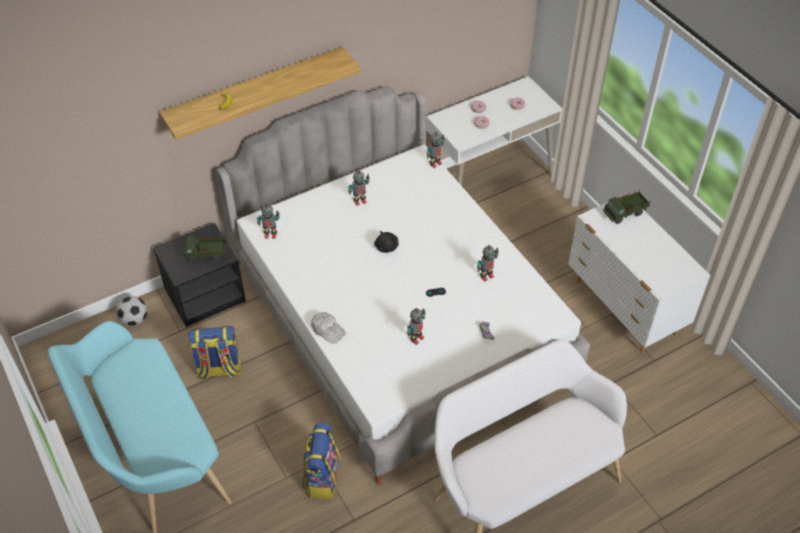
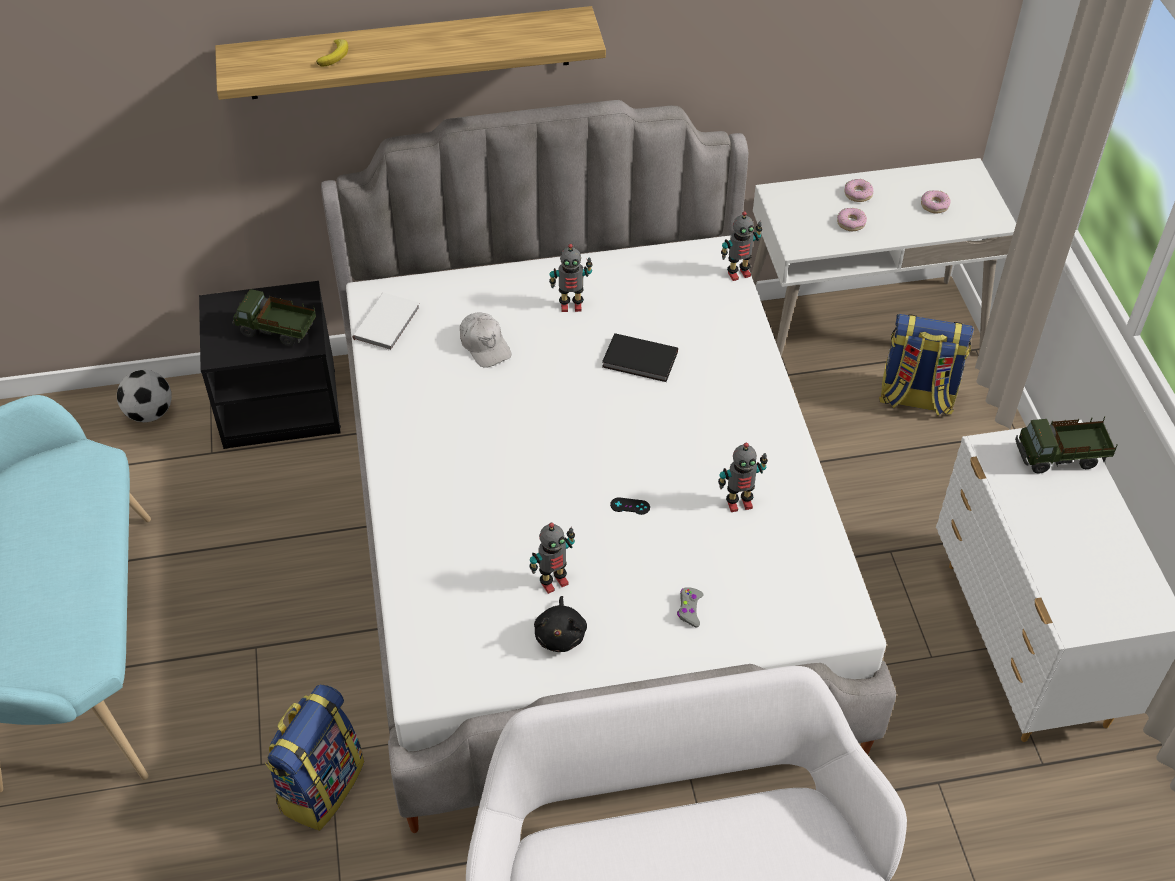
camera: 20 degrees right, 0 degrees up
backpack [188,326,242,381] -> backpack moved to [879,314,974,416]
toy robot [257,203,280,239] -> white book [352,292,420,351]
white cap [311,312,346,344] -> white cap moved to [460,312,512,368]
black plush toy [374,231,399,253] -> black plush toy moved to [534,596,587,652]
none -> black book [602,333,678,382]

